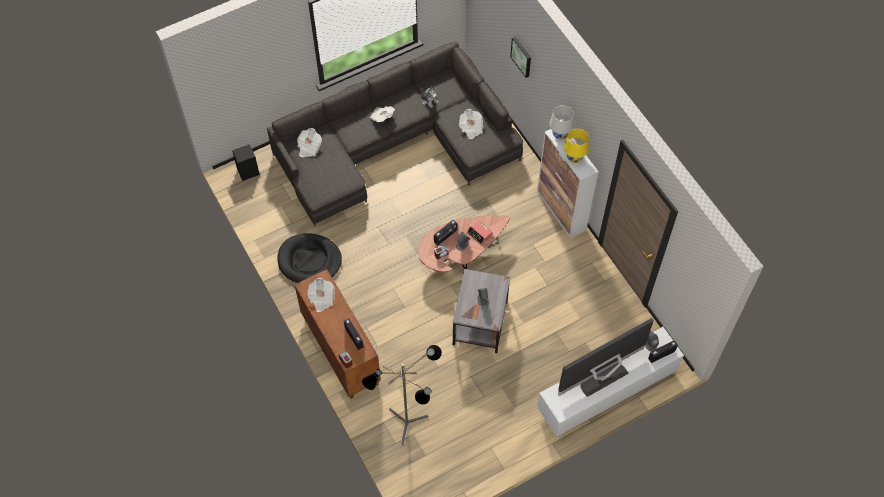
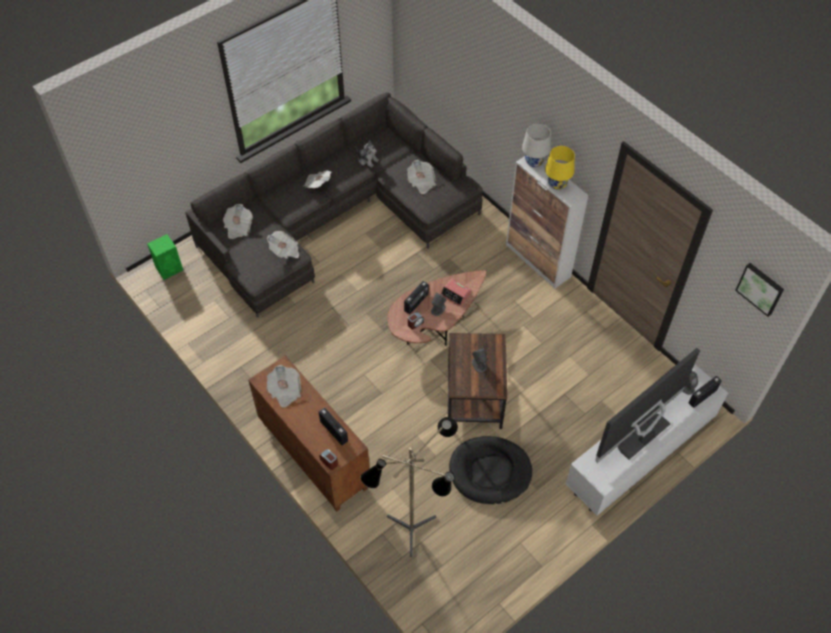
camera: 10 degrees left, 5 degrees down
black speaker [232,144,260,181] -> green speaker [147,234,183,280]
black dog bed [278,233,342,283] -> black dog bed moved to [449,436,532,504]
grey side table [453,269,510,353] -> brown side table [448,333,507,429]
picture [510,37,531,78] -> picture moved to [735,263,784,317]
none -> newspaper [267,231,299,259]

